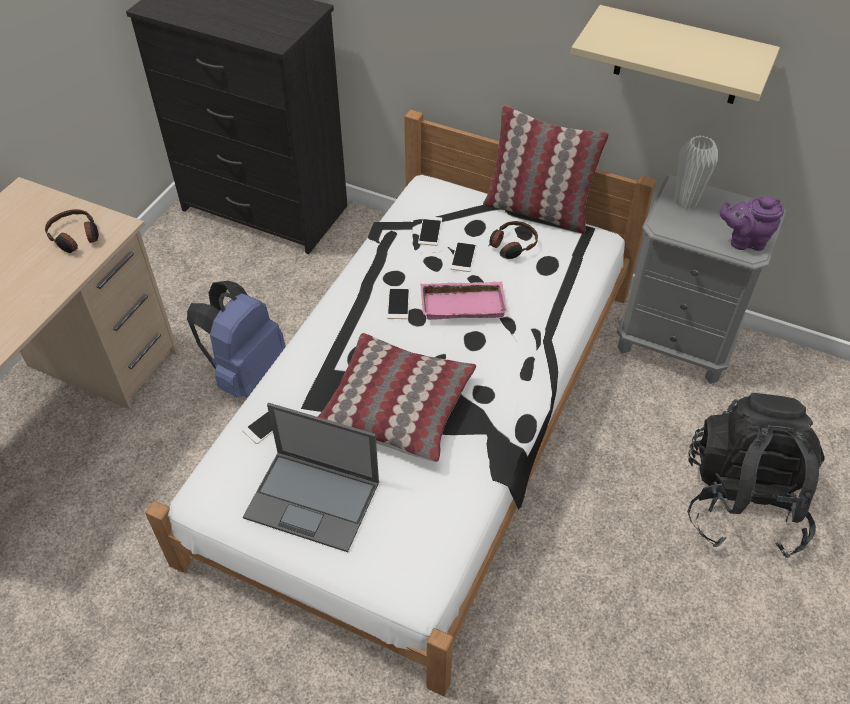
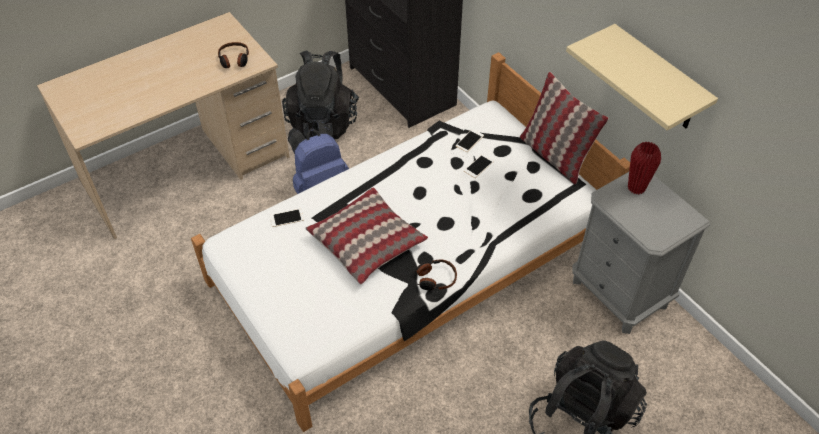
camera: 30 degrees right, 0 degrees up
laptop [243,403,379,552] -> none
phone [387,286,410,319] -> none
pink tray [420,282,507,320] -> none
headphones [488,221,538,259] -> headphones moved to [413,260,457,291]
white vase [675,135,718,209] -> red vase [628,142,661,195]
purple teapot [720,196,784,251] -> none
none -> black backpack [282,50,359,139]

